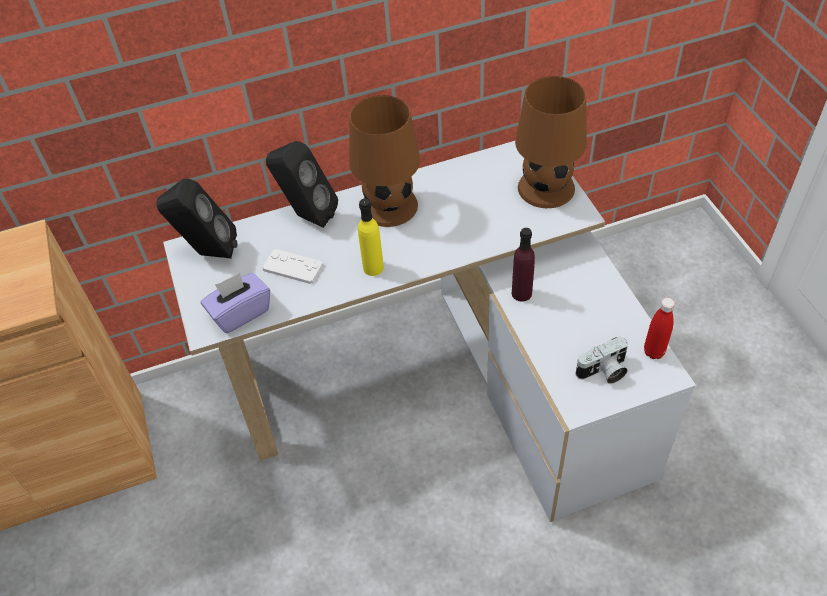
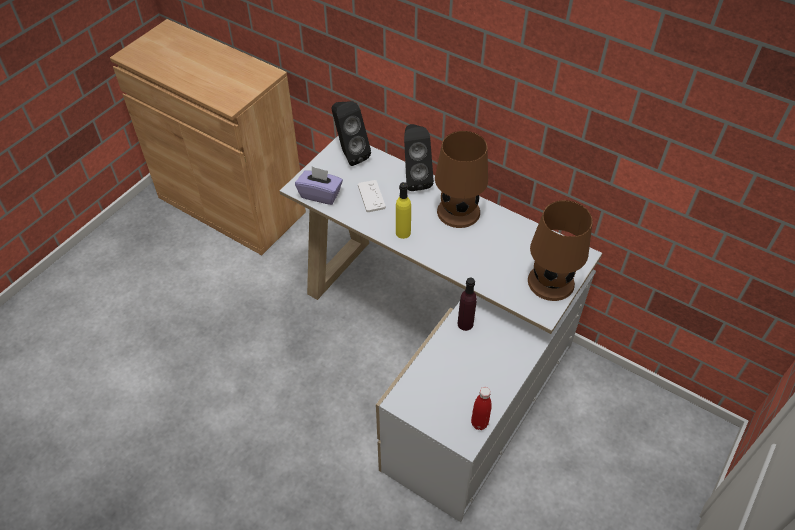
camera: 50 degrees right, 0 degrees up
camera [576,336,628,384] -> none

